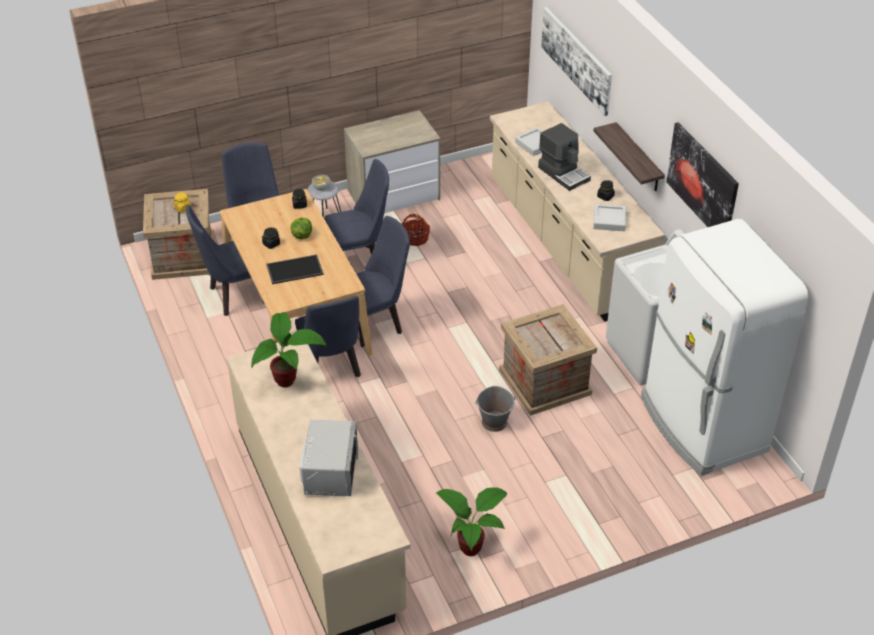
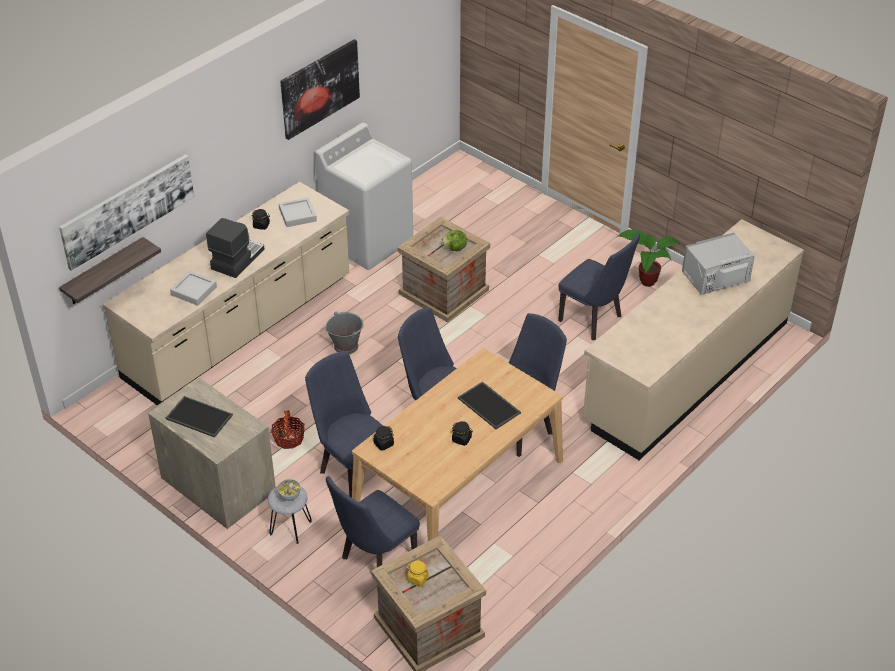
camera: 115 degrees left, 0 degrees up
blue chair [186,205,264,316] -> blue chair moved to [558,233,640,340]
potted plant [251,312,327,387] -> none
lettuce [290,218,312,239] -> lettuce moved to [441,230,467,251]
grey bucket [475,386,516,432] -> grey bucket moved to [325,312,364,354]
shelf [594,122,665,191] -> shelf moved to [59,237,161,304]
white fridge [641,219,809,476] -> none
none -> tray [166,396,233,438]

